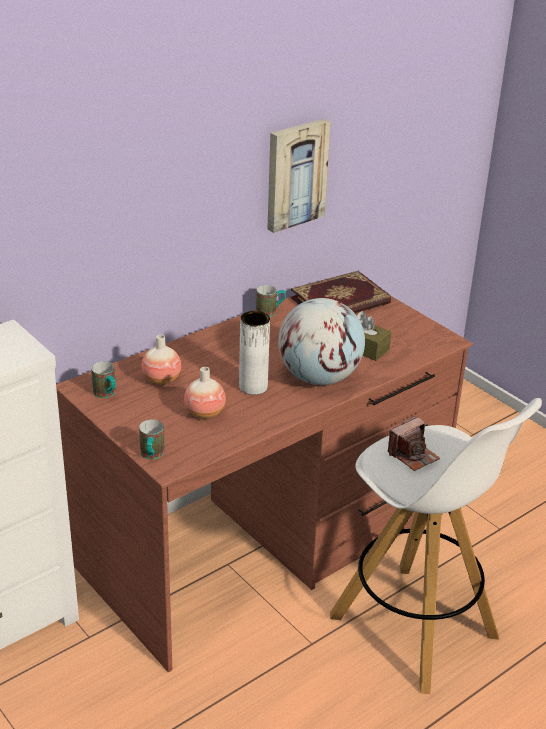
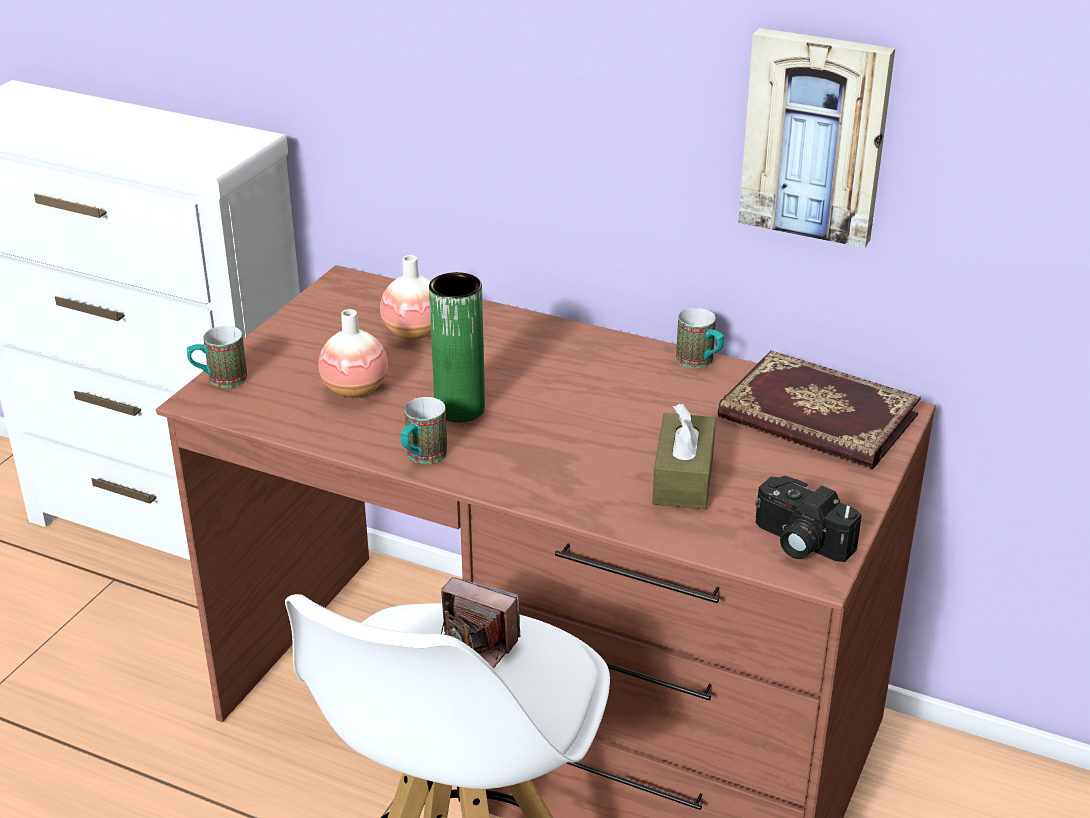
camera: 65 degrees right, 0 degrees up
mug [91,361,116,398] -> mug moved to [401,397,447,464]
white vase [239,311,270,395] -> green vase [429,272,485,422]
globe [278,298,365,385] -> none
none -> camera [755,476,862,562]

